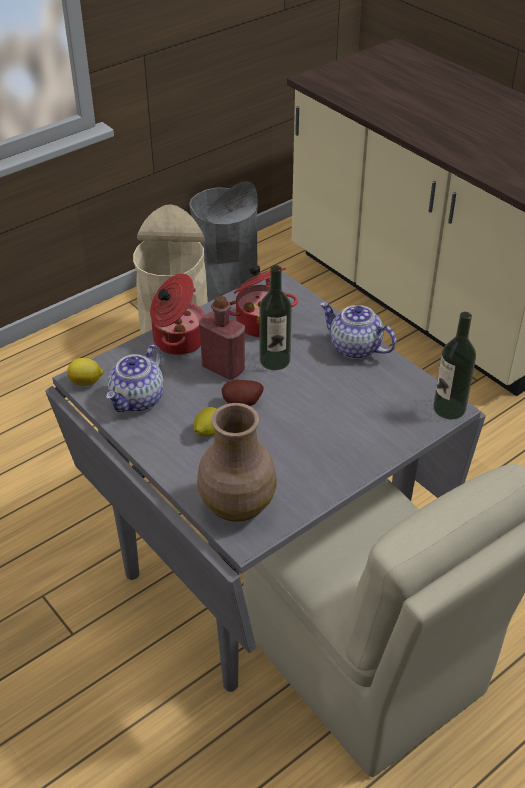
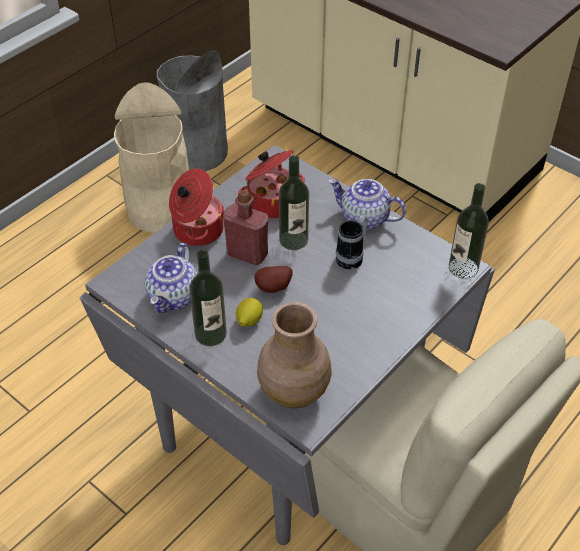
camera: 10 degrees left, 5 degrees up
lemon [67,358,103,386] -> none
none -> bottle [189,250,227,346]
none -> mug [336,215,368,269]

